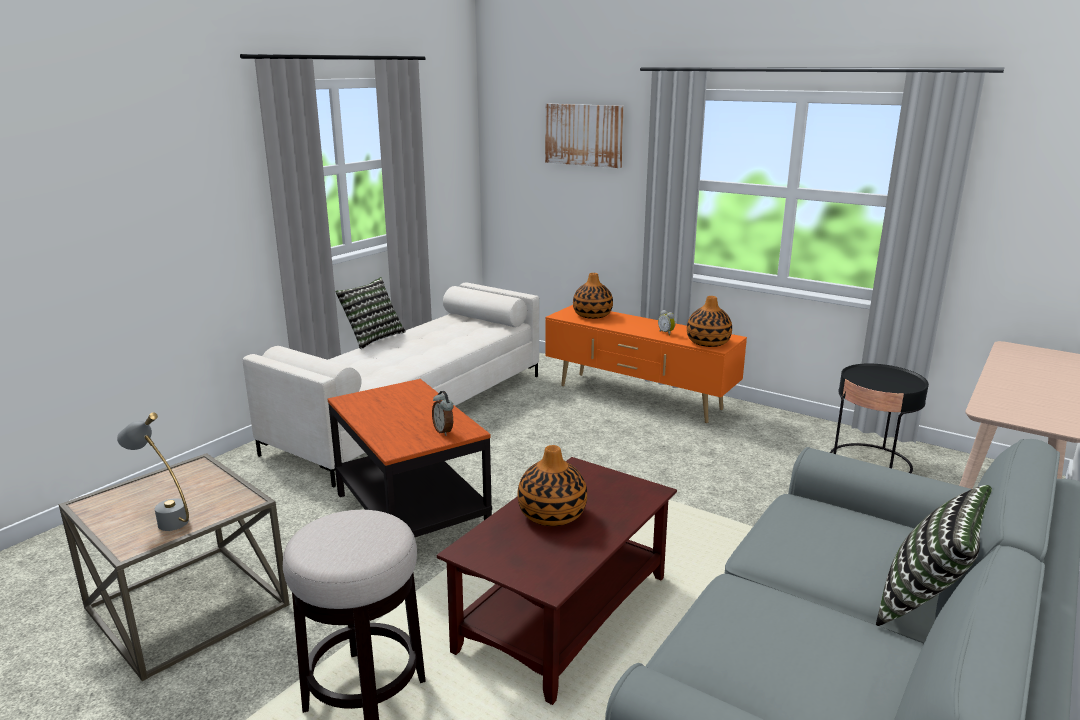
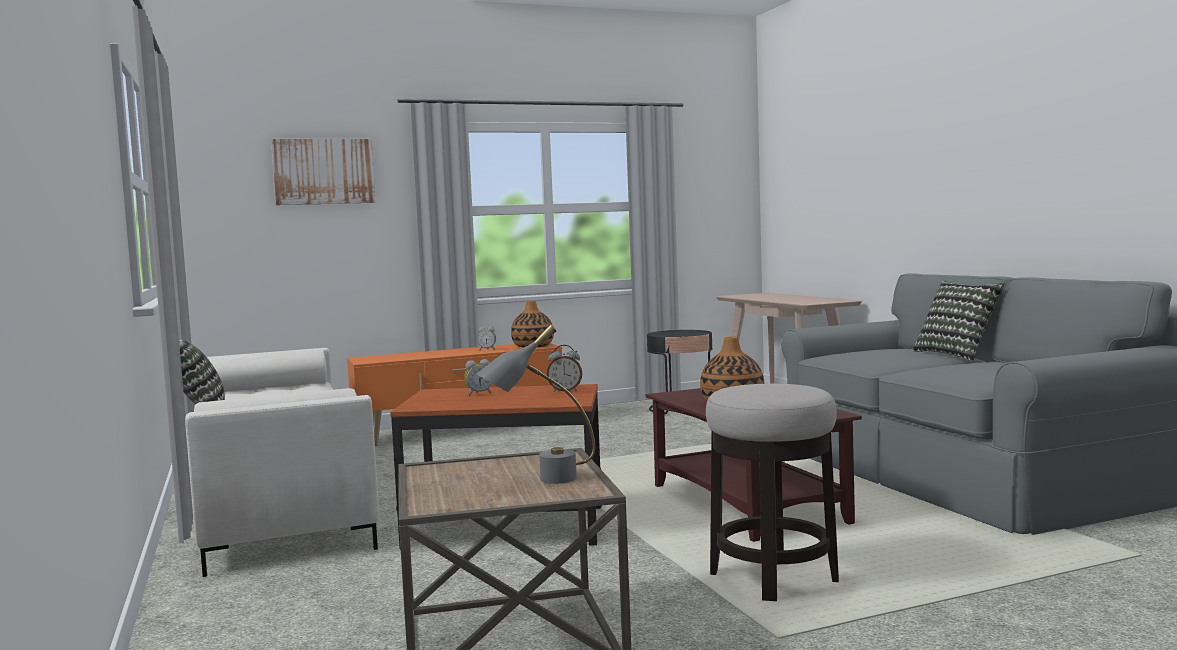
camera: 55 degrees left, 15 degrees down
vase [573,273,613,319] -> none
none -> alarm clock [464,359,492,396]

